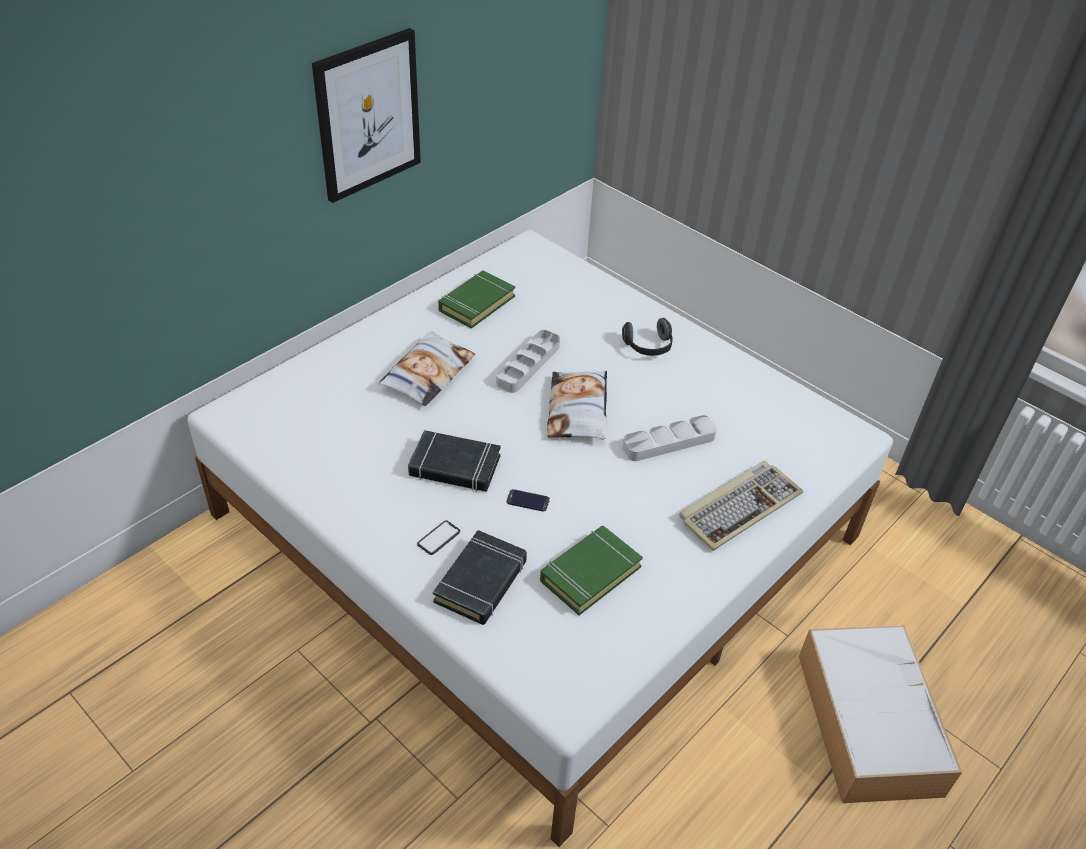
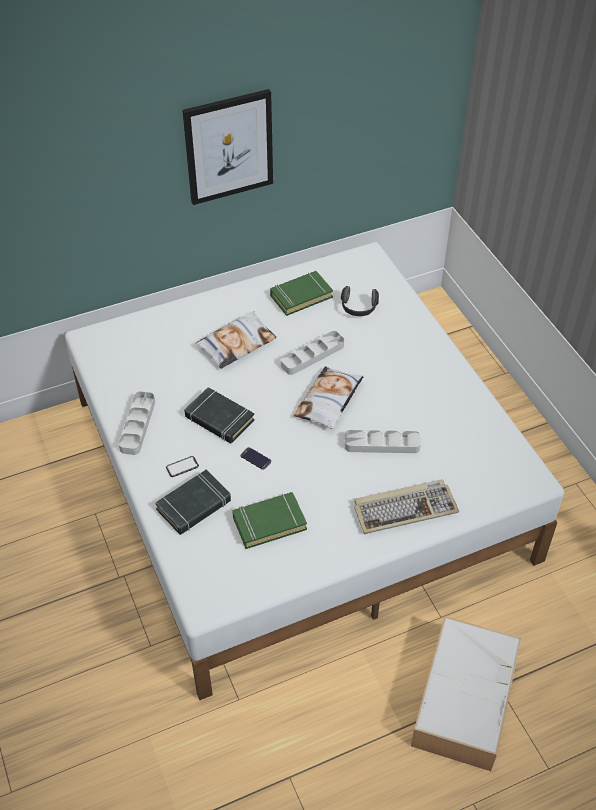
camera: 25 degrees right, 5 degrees up
headphones [622,318,673,356] -> headphones moved to [341,286,379,316]
none -> grey tray [118,391,155,455]

